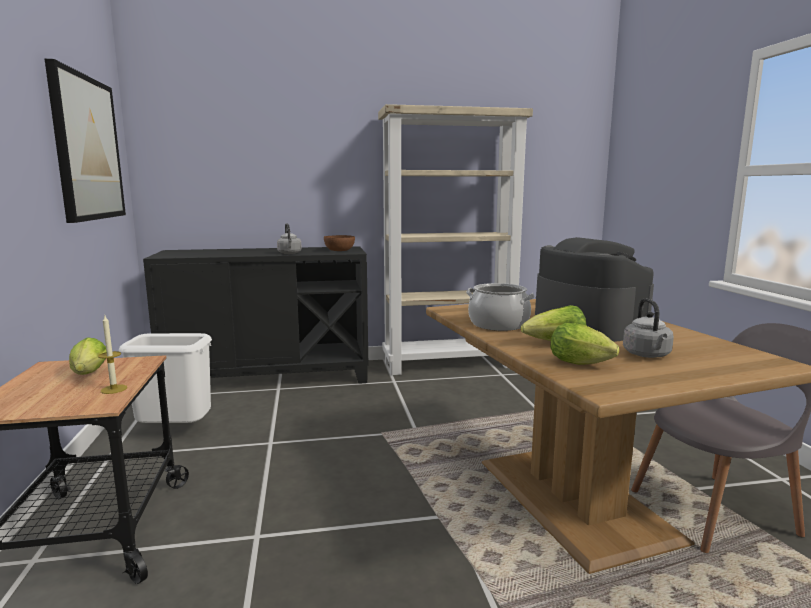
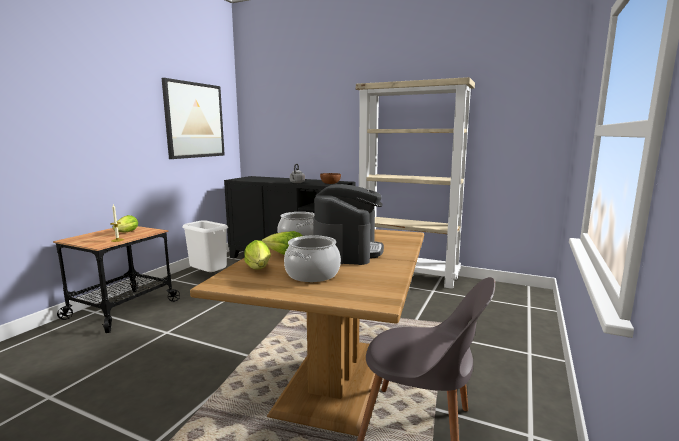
camera: 35 degrees right, 0 degrees up
grey kettle [623,298,674,358] -> cooking pot [284,235,341,282]

